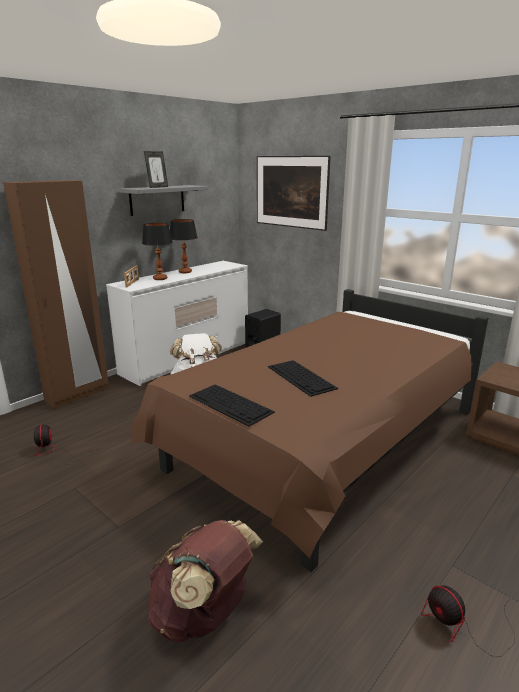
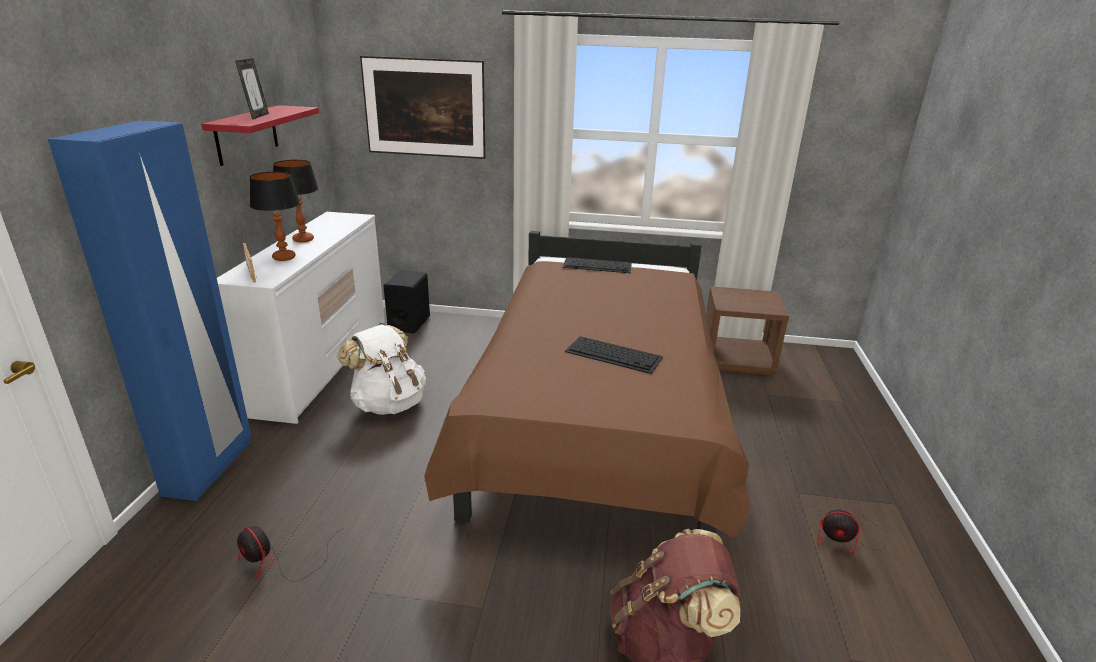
camera: 35 degrees left, 5 degrees up
brown wardrobe [3,180,109,409] -> blue wardrobe [48,120,251,501]
grey shelf [119,185,208,216] -> red shelf [201,105,319,166]
keyboard [189,384,275,427] -> keyboard moved to [563,257,632,273]

